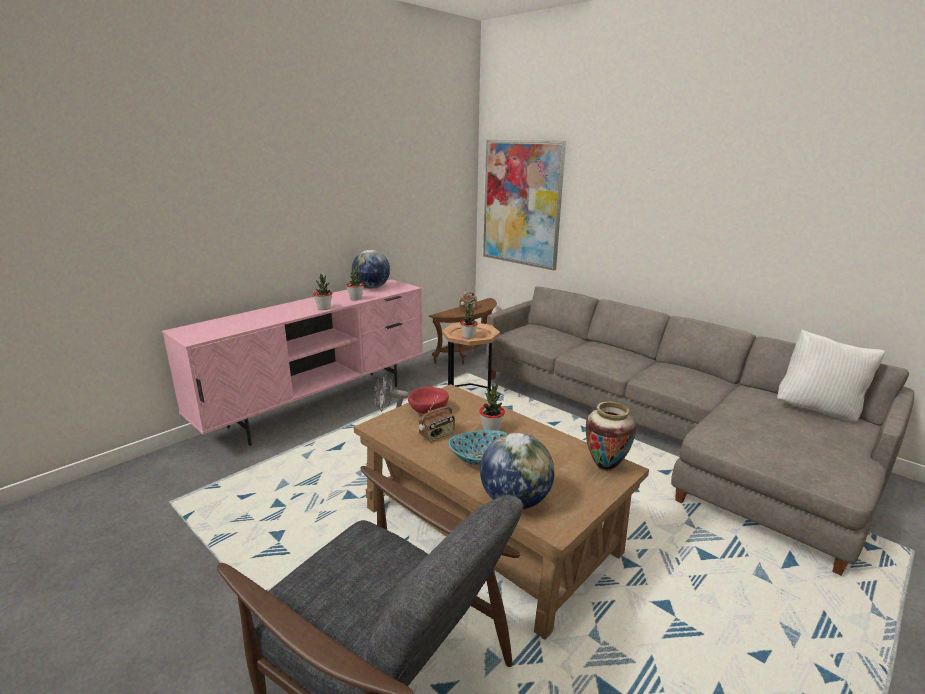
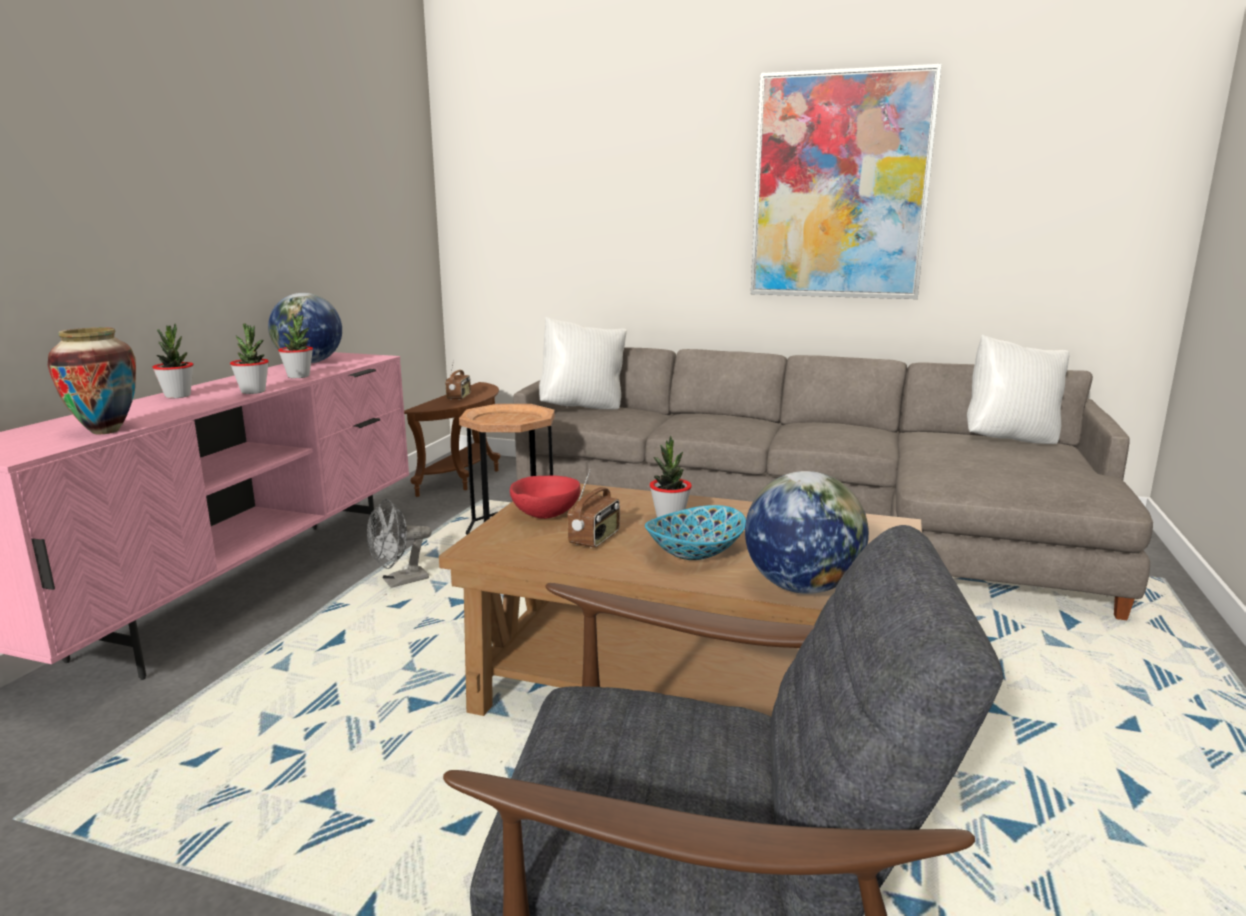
camera: 25 degrees left, 5 degrees down
potted plant [460,303,478,339] -> potted plant moved to [152,324,194,398]
picture [483,140,566,270] -> picture moved to [751,64,942,299]
vase [586,401,636,471] -> vase moved to [48,327,136,434]
none -> white pillow [539,317,627,409]

